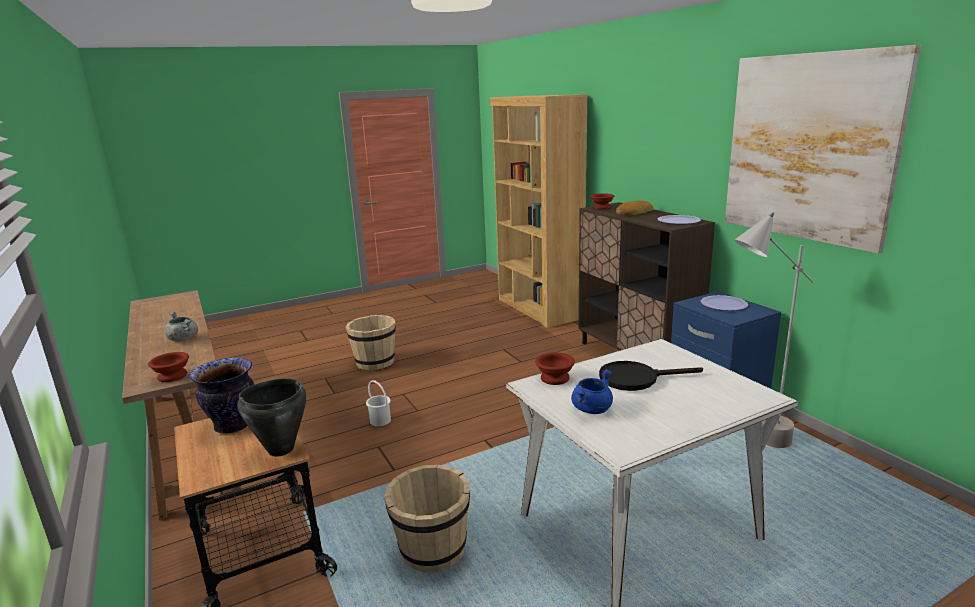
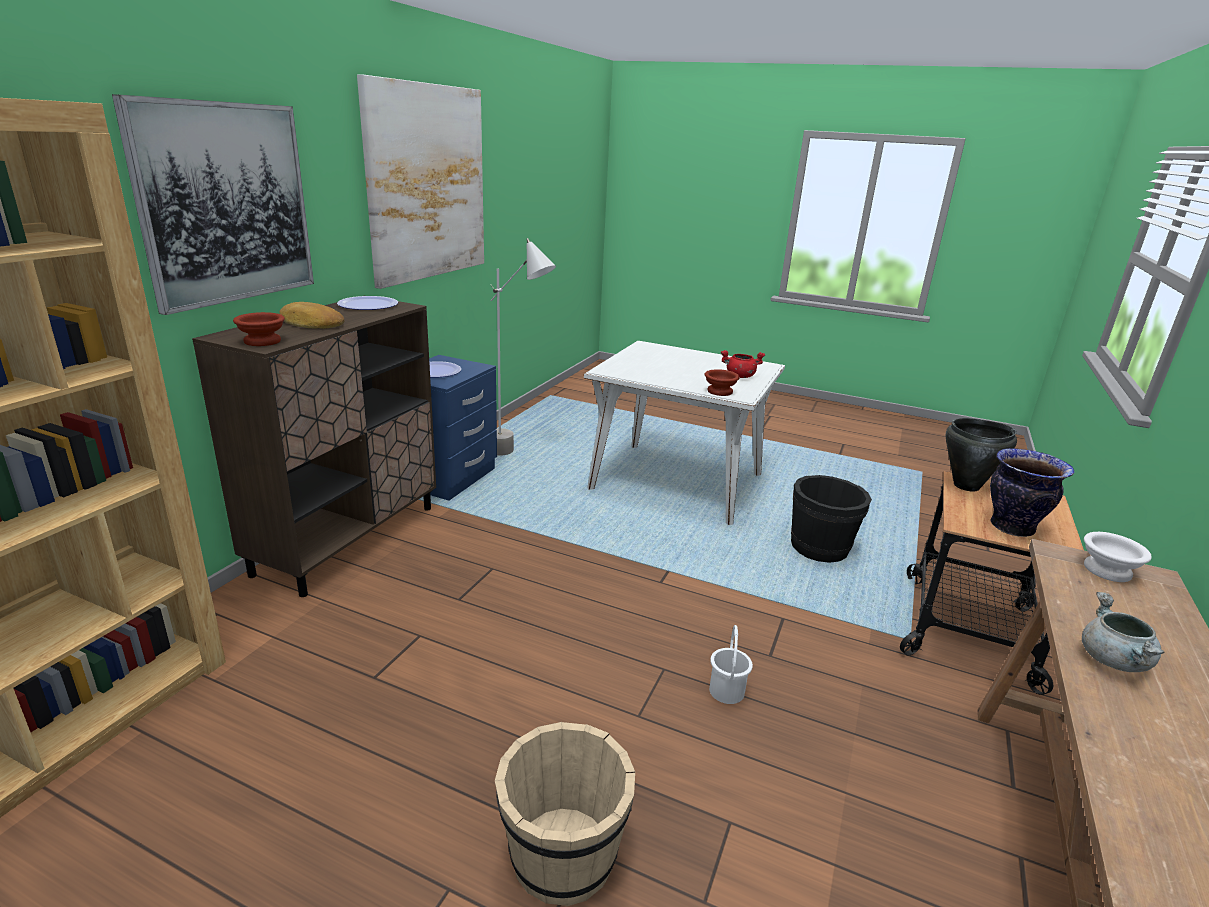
camera: 130 degrees left, 5 degrees up
brown bowl [148,352,189,382] -> white bowl [1084,532,1152,582]
beige bucket [384,464,470,572] -> black bucket [791,475,872,563]
blue cooking pot [571,369,613,414] -> red cooking pot [721,350,765,378]
black frying pan [599,361,703,391] -> none
none -> picture [112,94,314,315]

